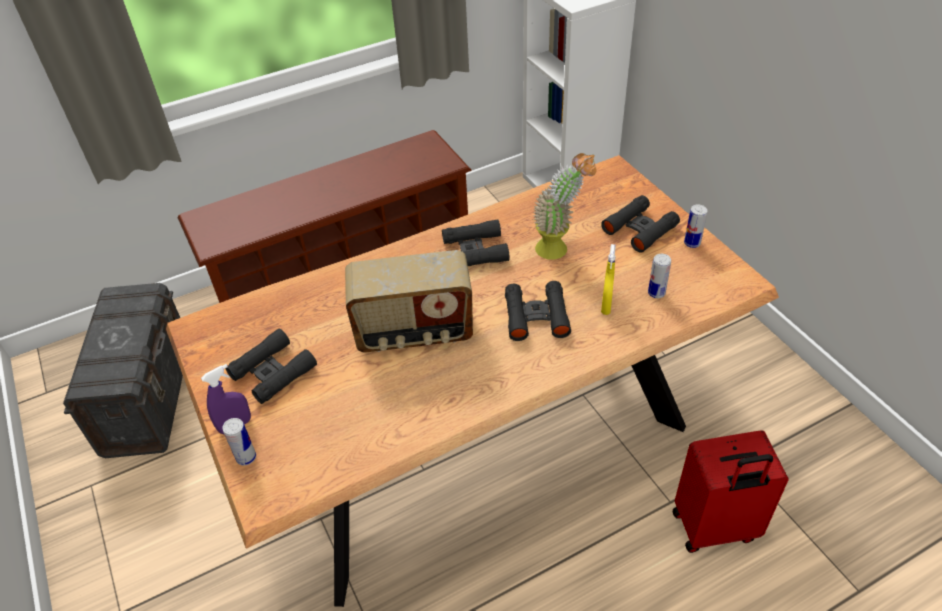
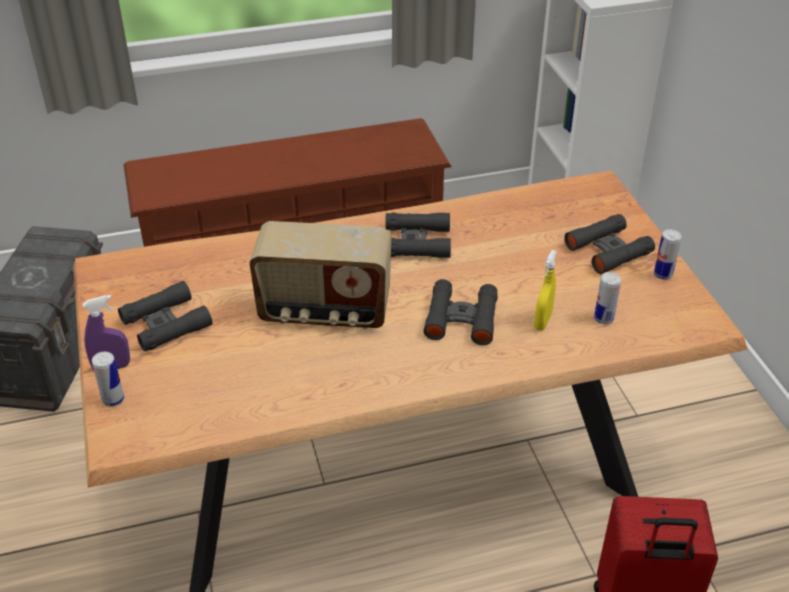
camera: 10 degrees right, 5 degrees down
potted plant [534,153,596,260] -> none

